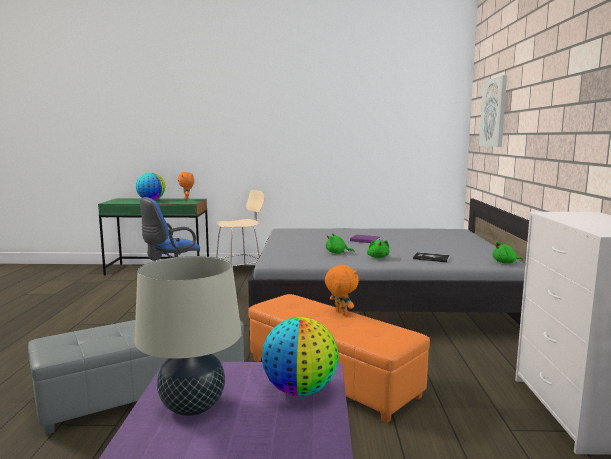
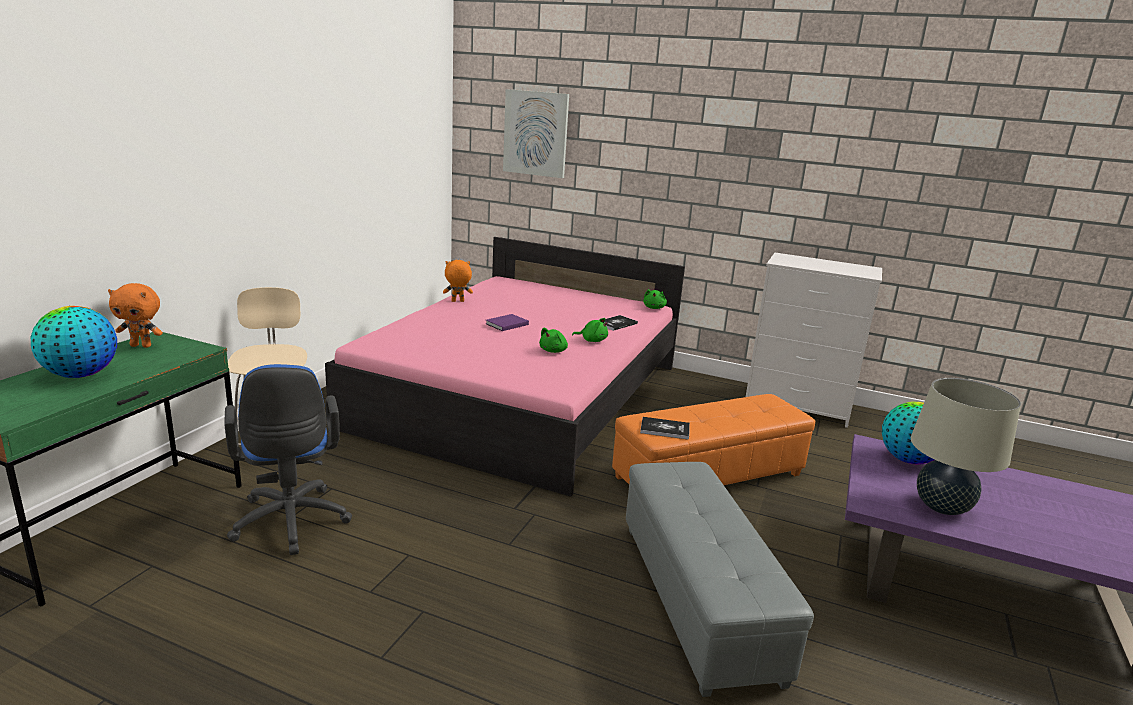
camera: 70 degrees left, 10 degrees up
grey bed [248,198,529,333] -> pink bed [325,237,685,496]
orange plush toy [325,265,359,316] -> orange plush toy moved to [443,260,473,302]
none -> book [640,417,690,440]

